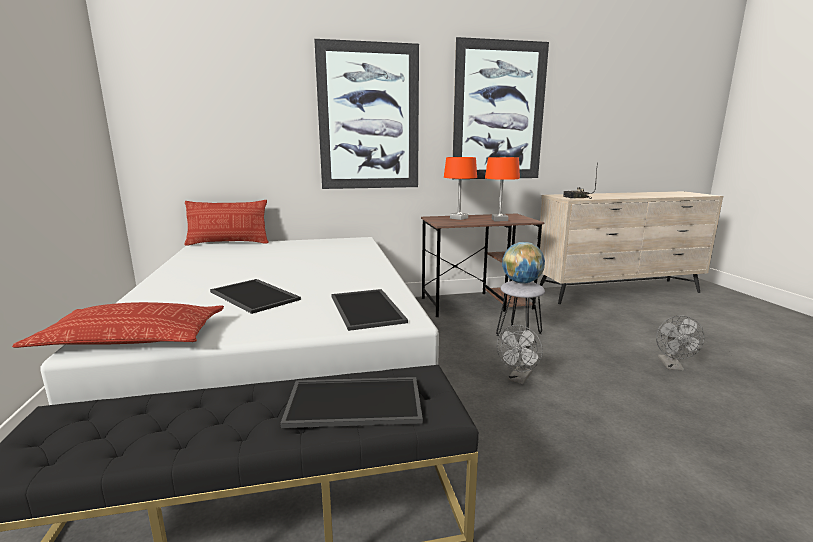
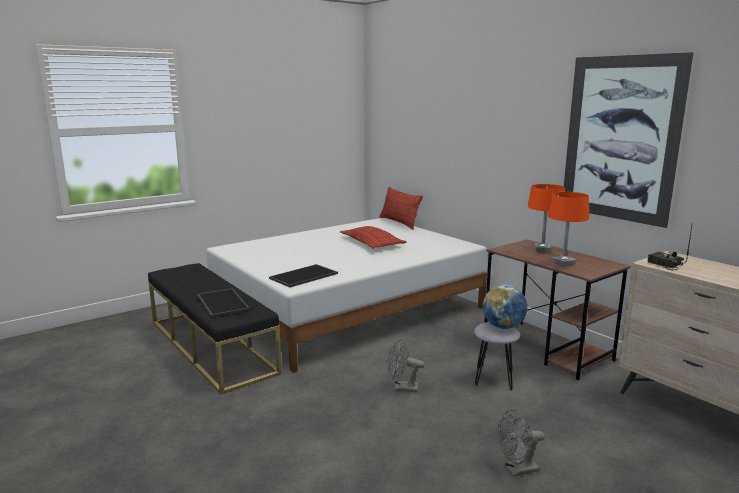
camera: 65 degrees right, 0 degrees up
pillow [12,302,224,348] -> pillow moved to [340,226,406,249]
tray [210,279,301,314] -> none
picture [314,39,419,189] -> none

